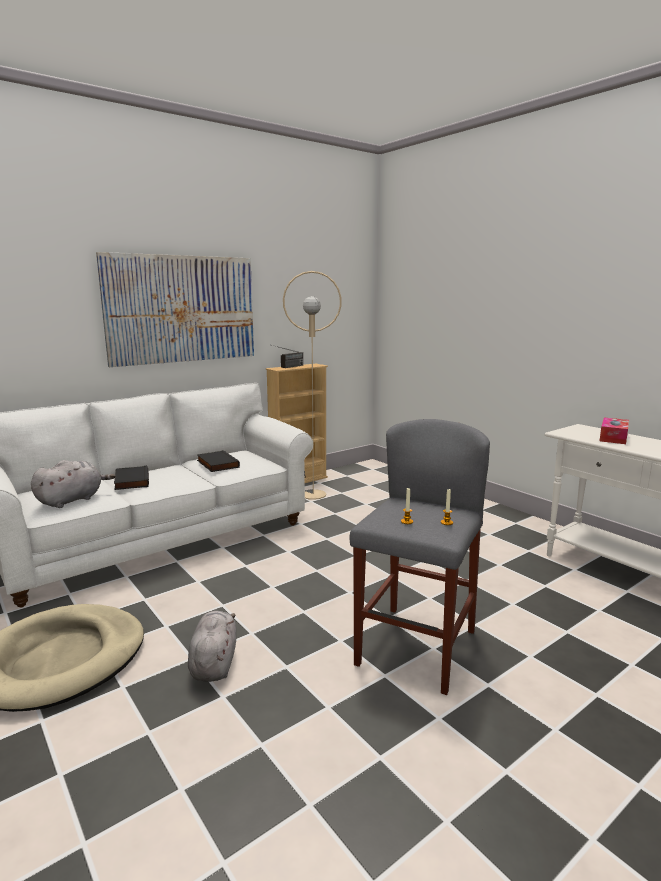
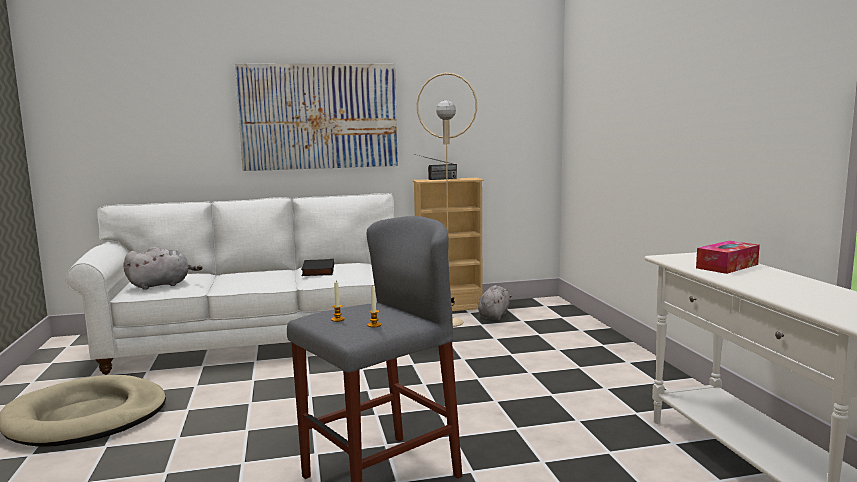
camera: 25 degrees right, 5 degrees down
black book [114,466,149,490] -> none
grey plush toy [188,611,236,682] -> grey plush toy moved to [478,285,512,320]

